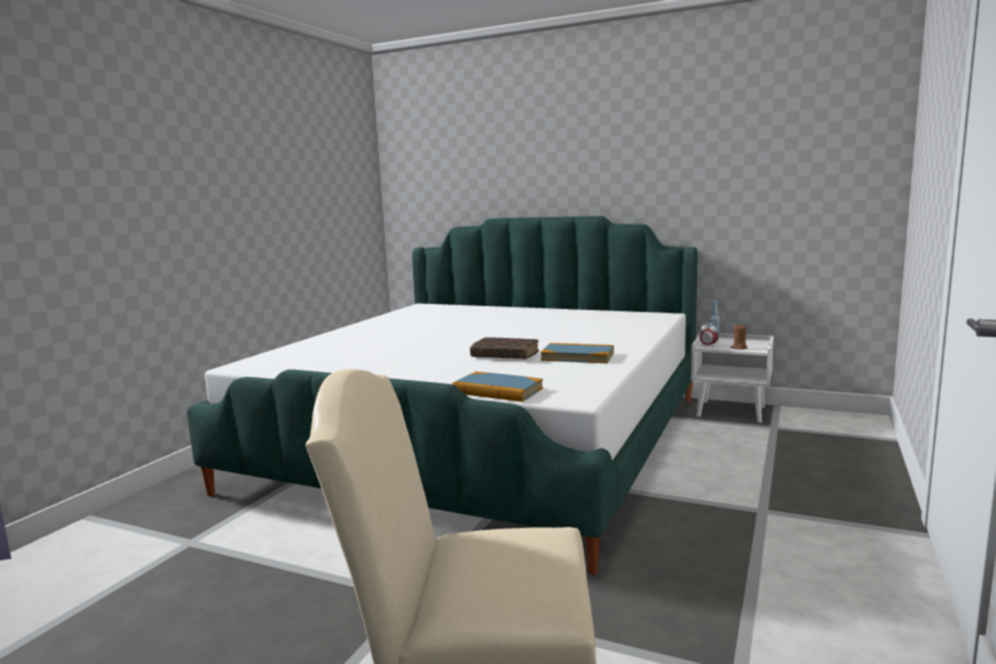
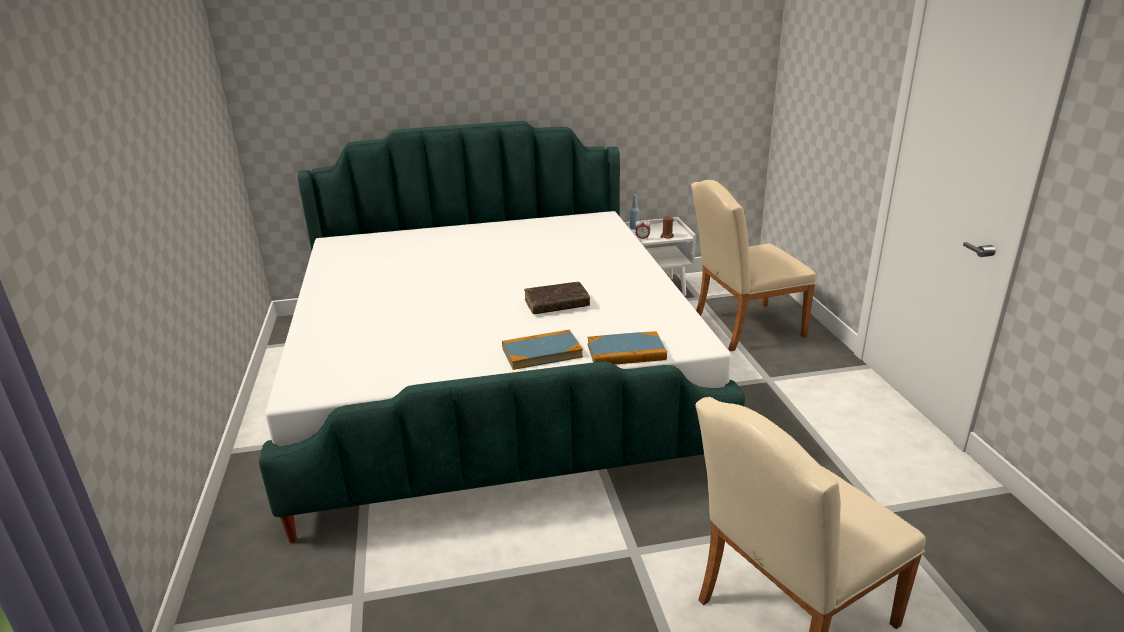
camera: 35 degrees left, 15 degrees up
book [540,343,614,363] -> book moved to [502,329,583,370]
none -> beige chair [691,180,816,351]

